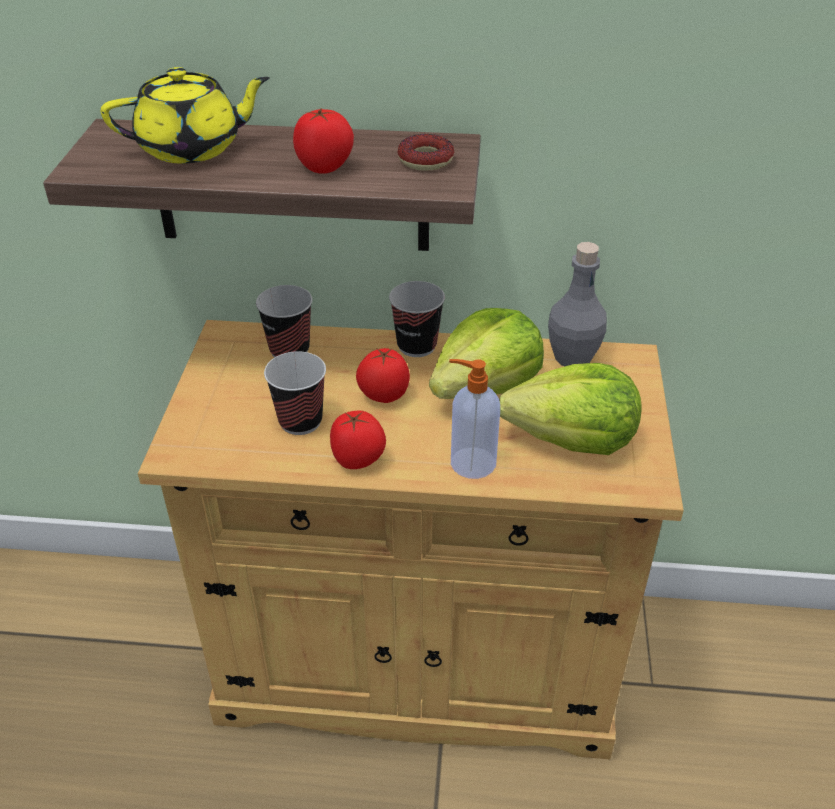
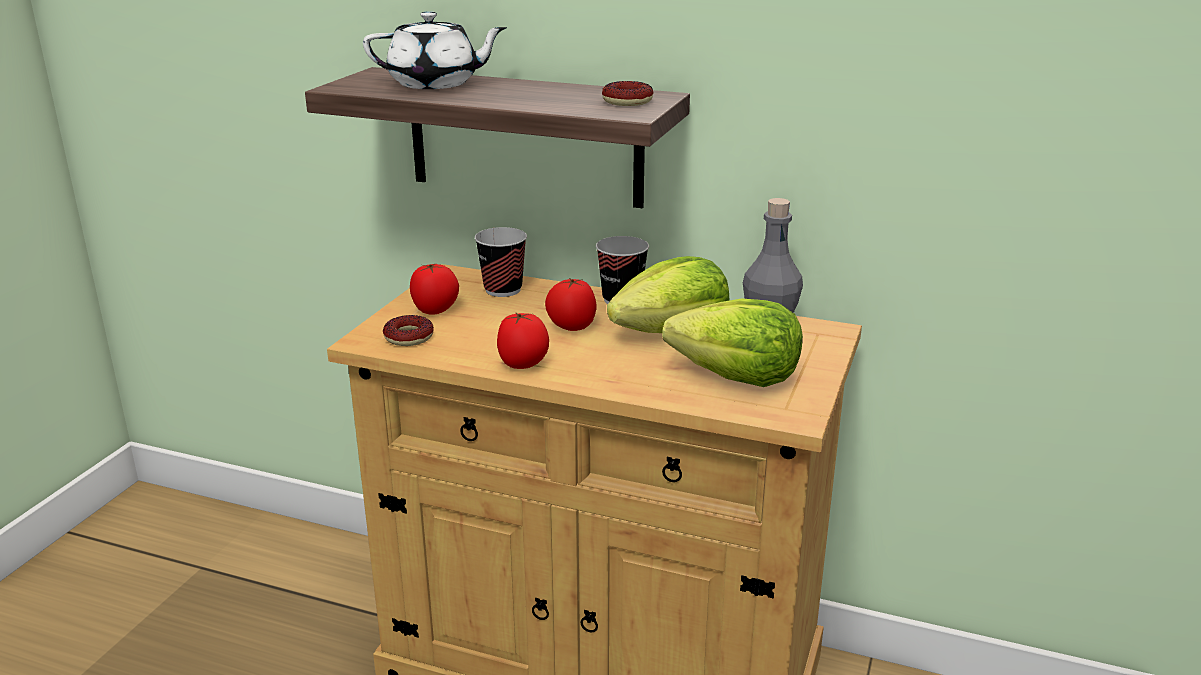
camera: 15 degrees right, 15 degrees down
yellow teapot [101,67,270,164] -> white teapot [363,11,507,89]
cup [264,351,326,435] -> none
tomato [293,108,354,174] -> tomato moved to [410,264,459,315]
soap dispenser [449,359,500,479] -> none
none -> donut [383,315,434,346]

